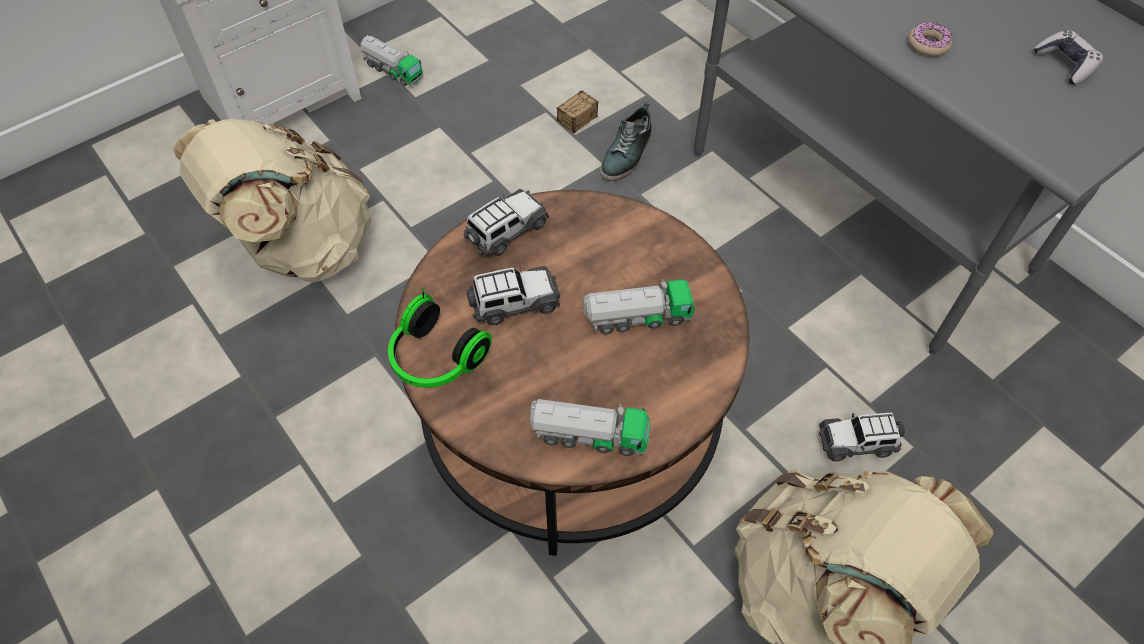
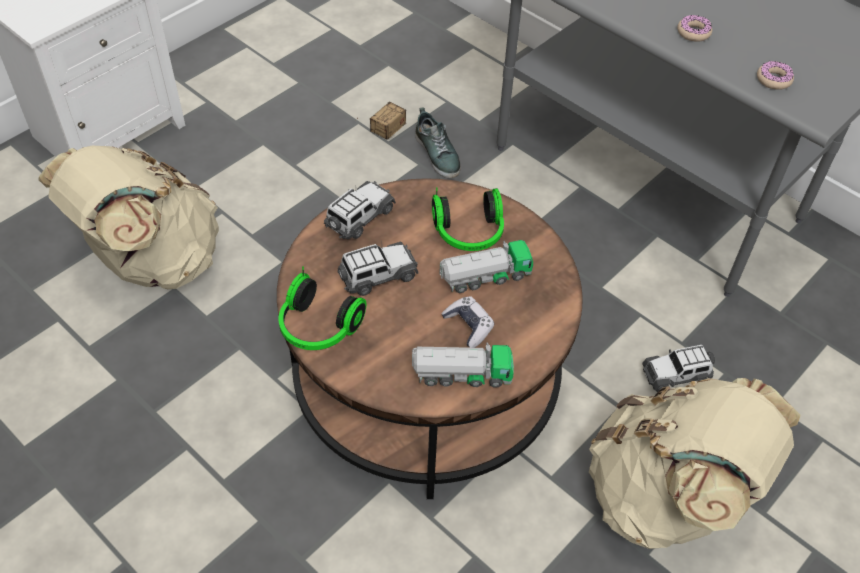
camera: 10 degrees left, 5 degrees down
toy truck [360,35,423,86] -> none
shoe [600,102,651,181] -> shoe turned 45 degrees counterclockwise [415,107,461,179]
game controller [1034,30,1103,84] -> game controller moved to [441,296,494,348]
none -> headphones [432,187,504,251]
none -> donut [757,61,794,90]

